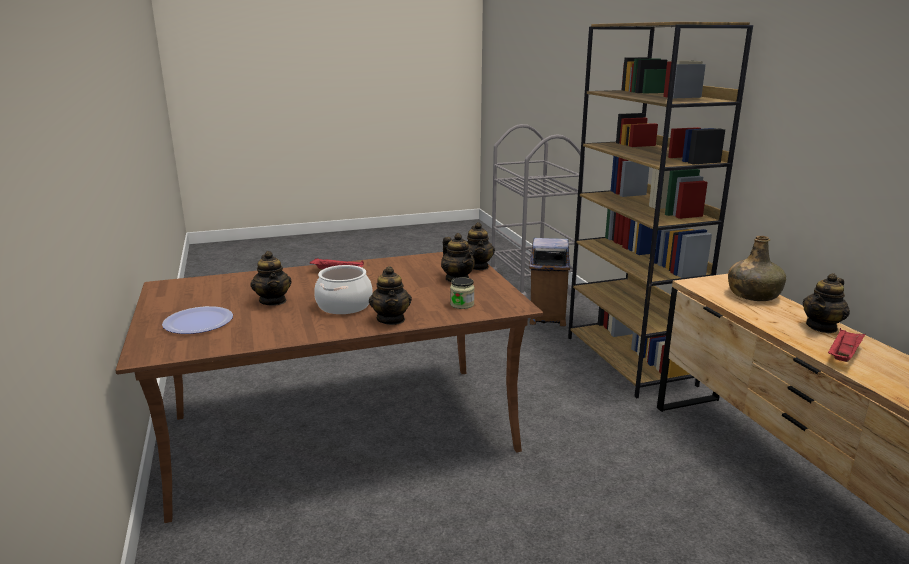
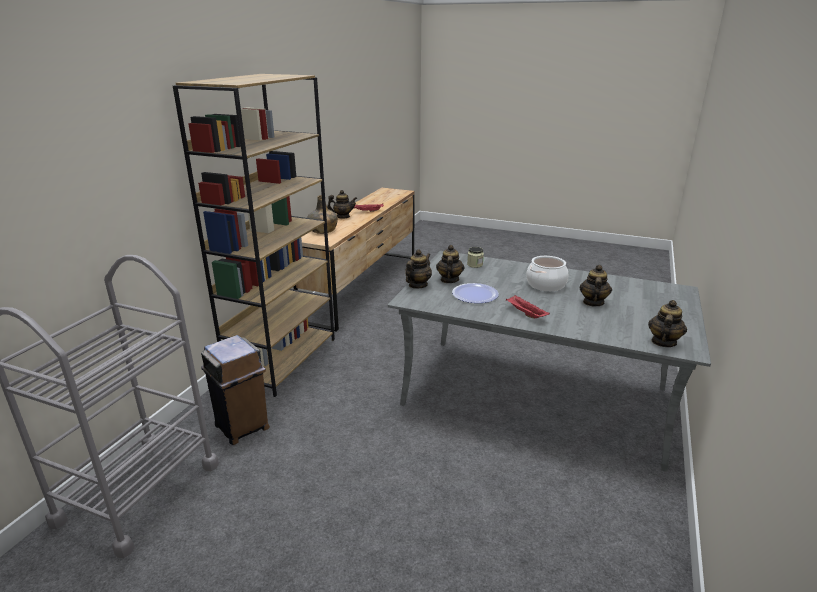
camera: 140 degrees left, 5 degrees up
brown dining table [115,252,543,523] -> grey dining table [387,251,711,472]
plate [162,306,233,334] -> plate moved to [452,283,499,303]
teapot [369,266,412,325] -> teapot moved to [648,300,687,347]

